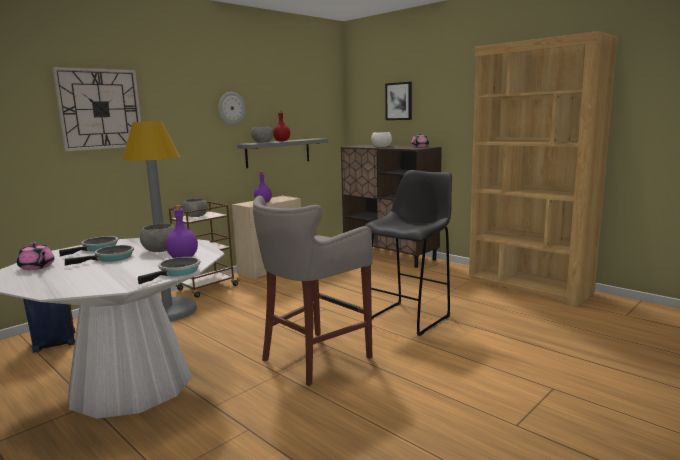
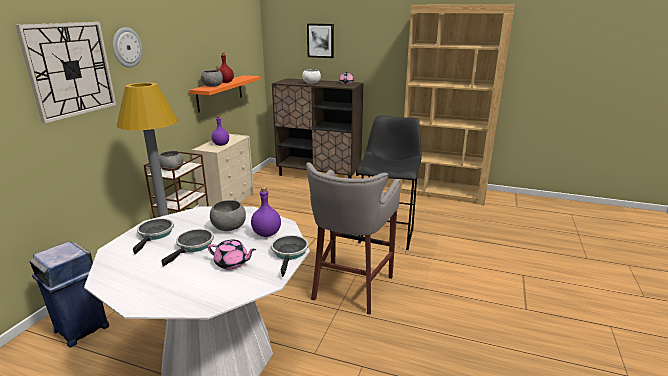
camera: 25 degrees left, 10 degrees up
pink teapot [17,242,54,270] -> pink teapot moved to [207,240,256,269]
wall clock [218,92,246,125] -> wall clock moved to [113,27,142,68]
grey shelf [237,139,328,168] -> orange shelf [190,75,261,112]

